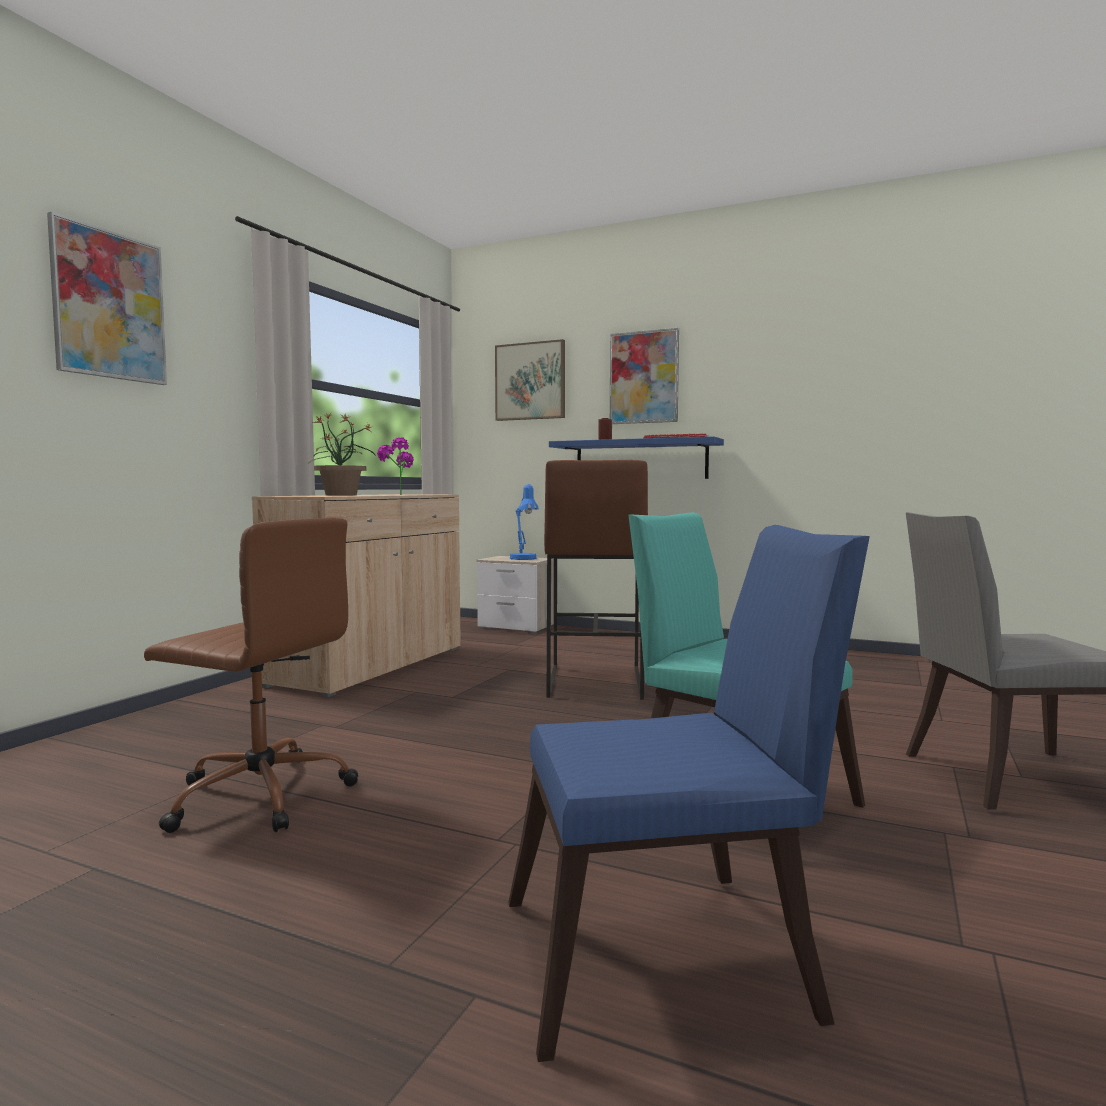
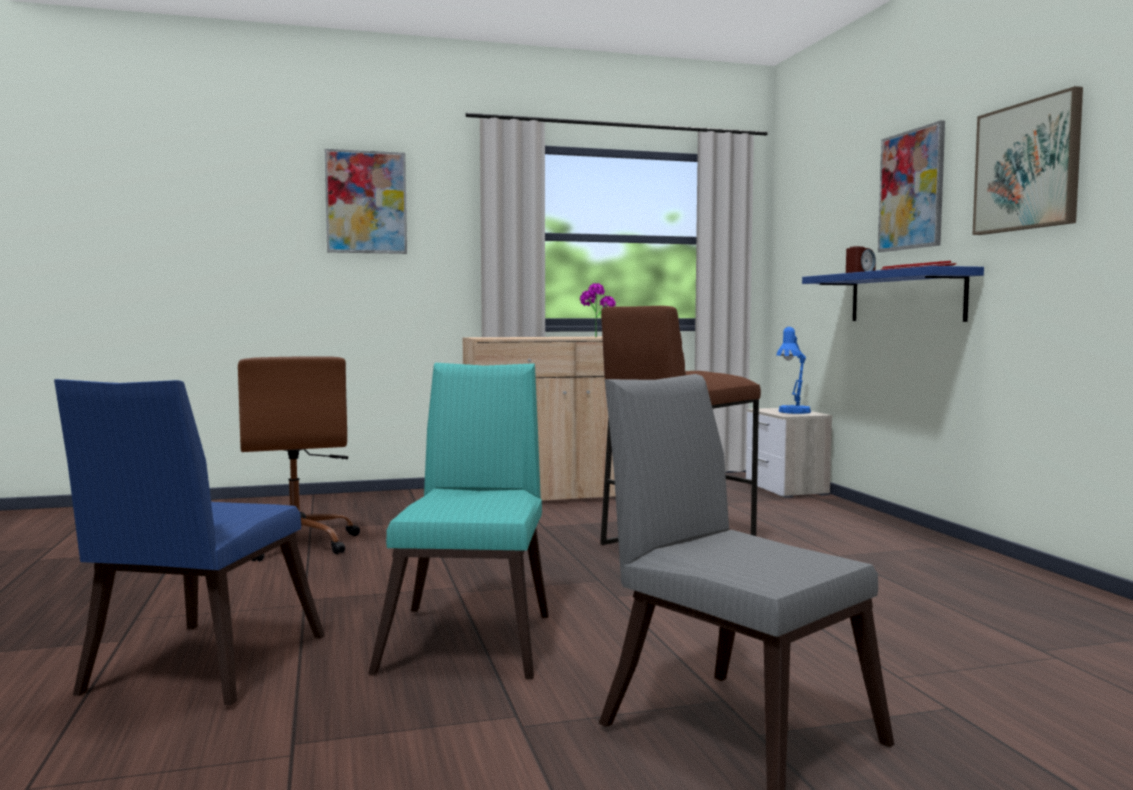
camera: 50 degrees right, 0 degrees up
potted plant [308,413,376,495] -> none
picture [495,339,565,421] -> picture moved to [972,86,1083,235]
blue chair [508,525,870,1062] -> blue chair turned 60 degrees clockwise [54,379,325,705]

